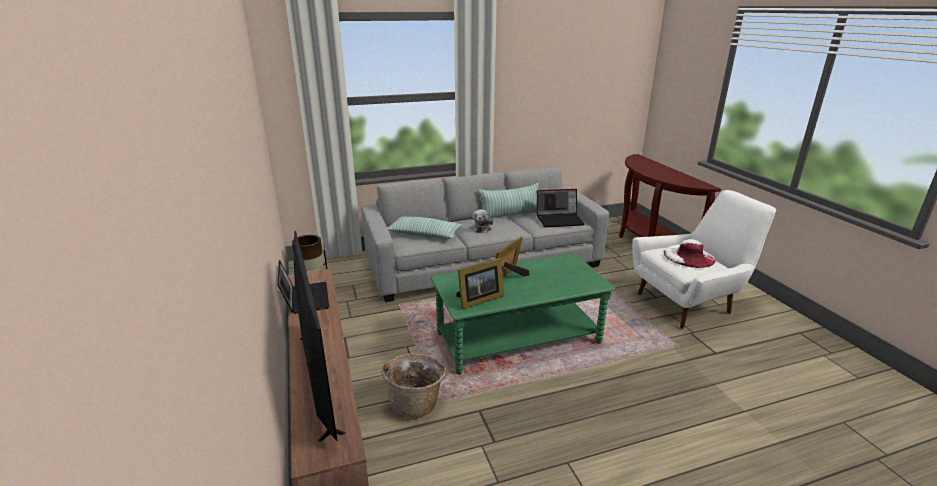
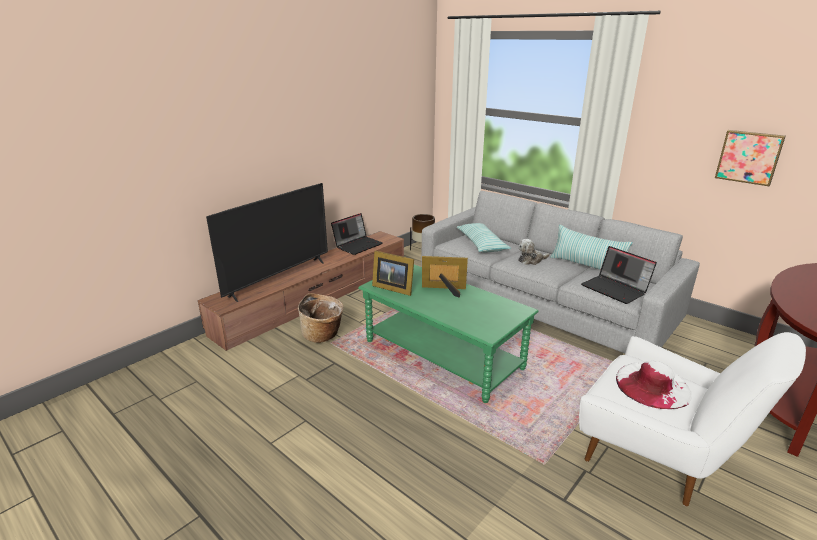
camera: 60 degrees right, 0 degrees up
none -> picture [715,130,786,186]

